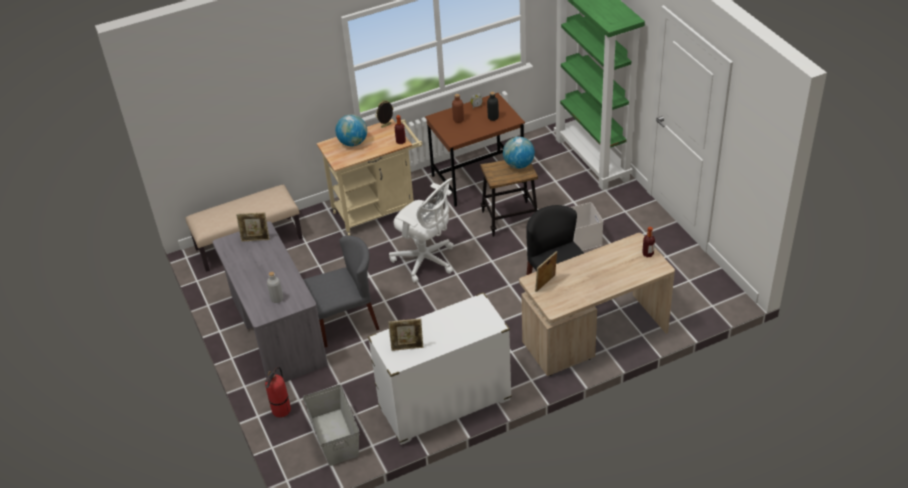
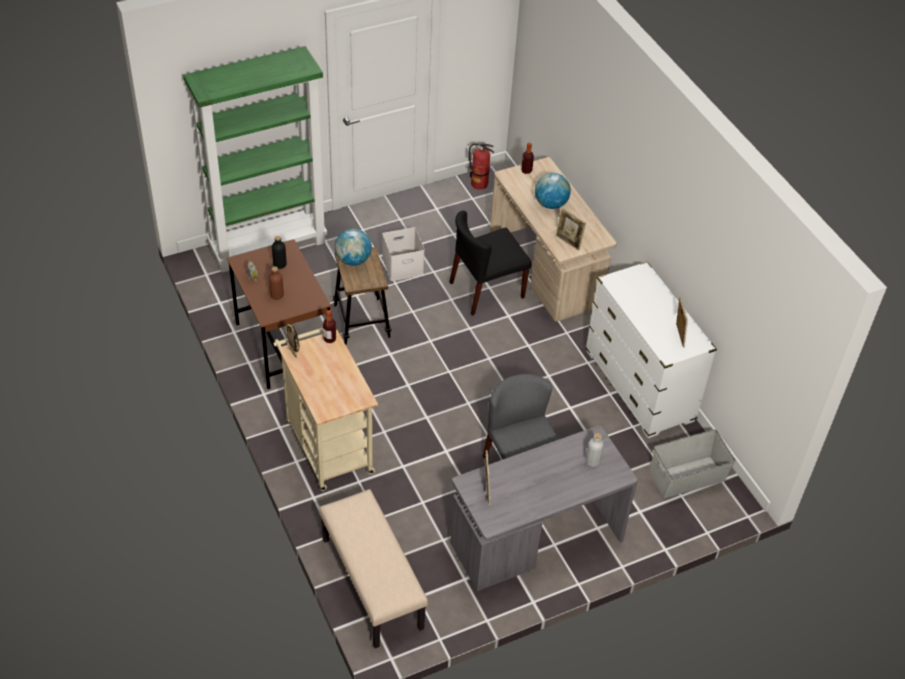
camera: 95 degrees left, 5 degrees up
fire extinguisher [265,367,291,418] -> fire extinguisher moved to [469,143,494,190]
globe [335,114,367,146] -> globe moved to [535,173,571,209]
white office chair [389,178,454,283] -> none

